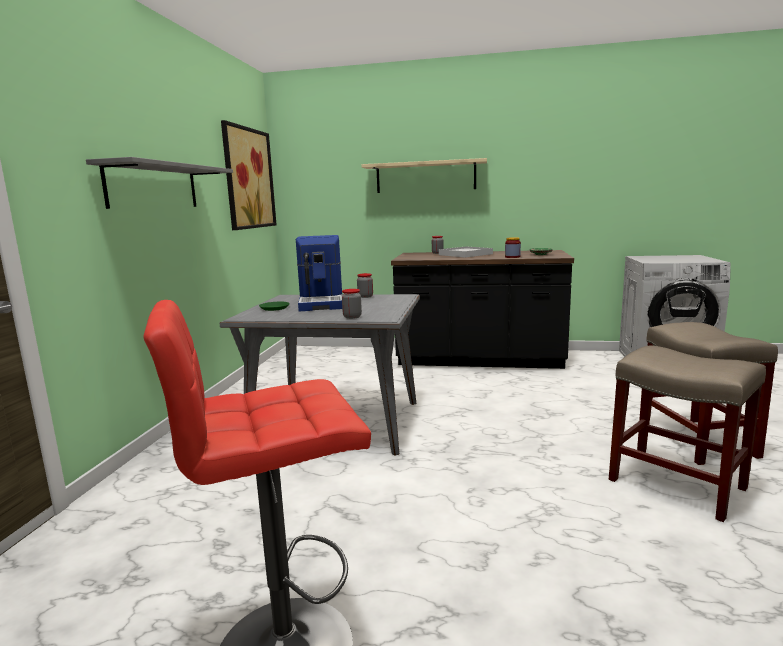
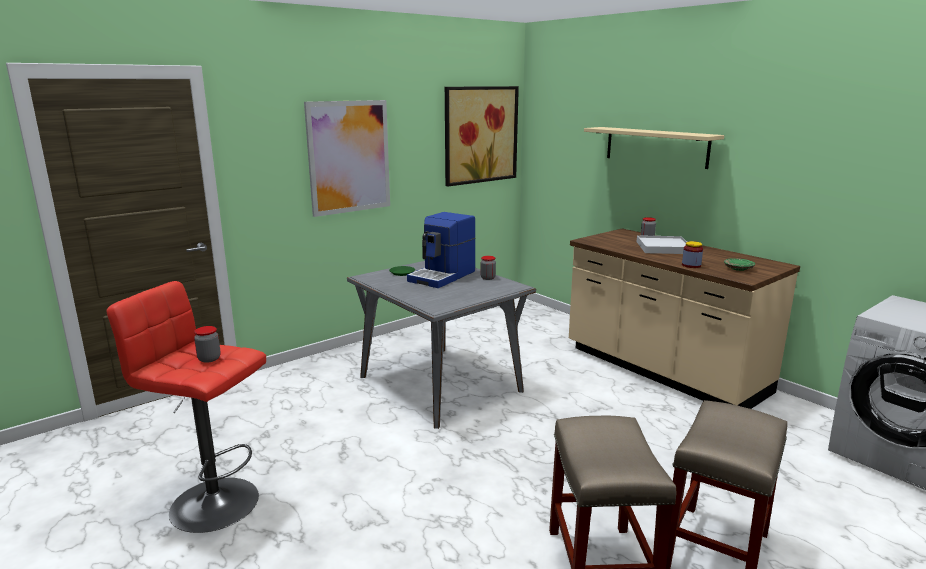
camera: 40 degrees right, 5 degrees up
grey shelf [86,157,233,209] -> picture [304,100,390,217]
jar [342,289,362,319] -> jar moved to [194,326,221,363]
black counter [391,250,574,369] -> beige counter [569,228,800,409]

